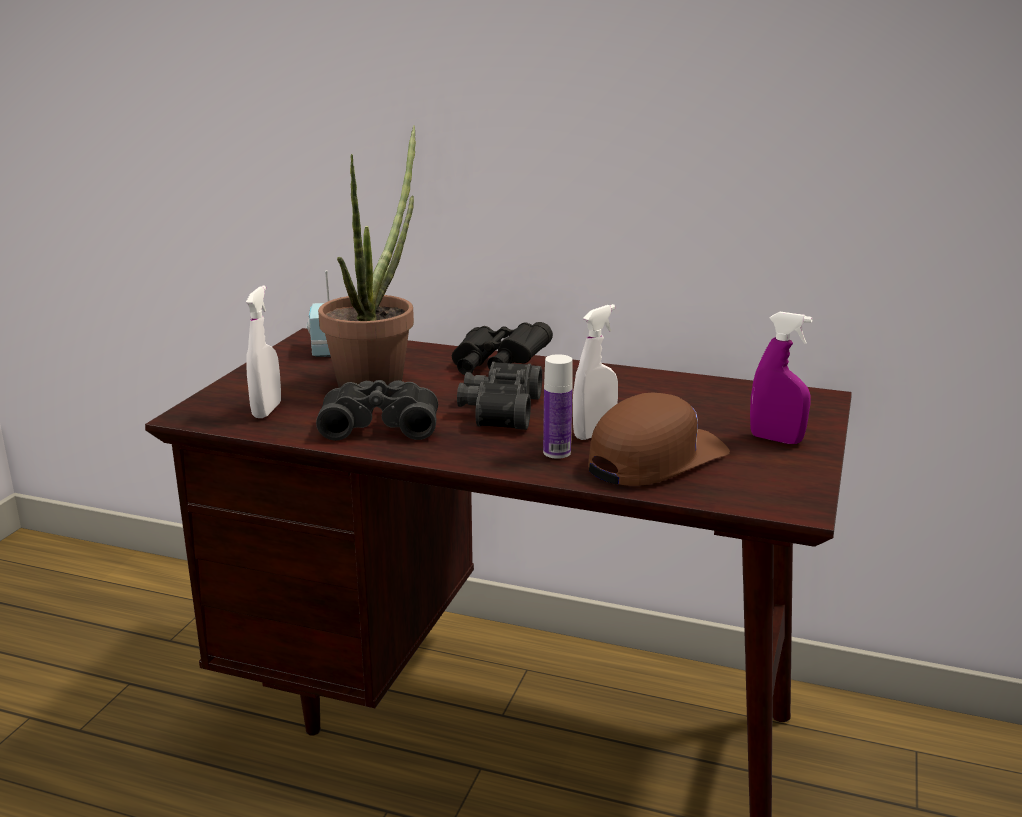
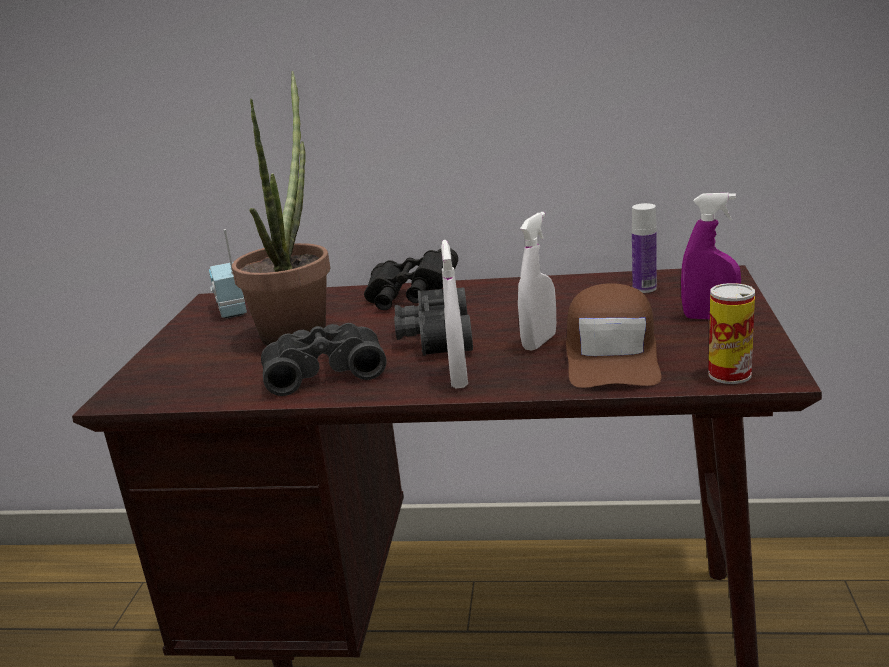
camera: 10 degrees left, 0 degrees up
white spray bottle [246,285,281,418] -> white spray bottle moved to [441,240,468,389]
bottle [543,354,573,459] -> bottle moved to [632,203,657,293]
brown cap [588,393,730,486] -> brown cap turned 150 degrees clockwise [566,283,661,388]
none -> can [708,283,755,384]

